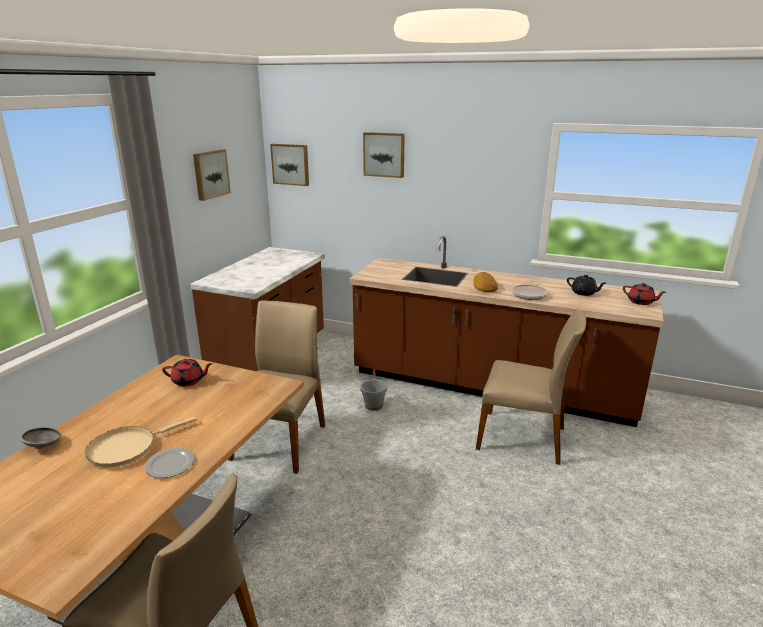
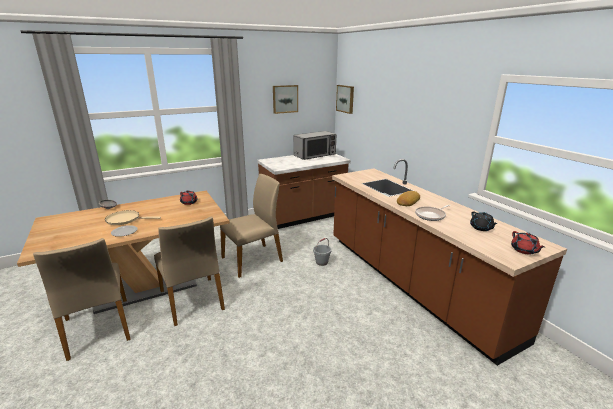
camera: 40 degrees right, 0 degrees up
picture [363,132,405,178] -> none
beige chair [476,308,586,465] -> beige chair moved to [154,217,225,326]
none -> microwave [293,131,336,160]

